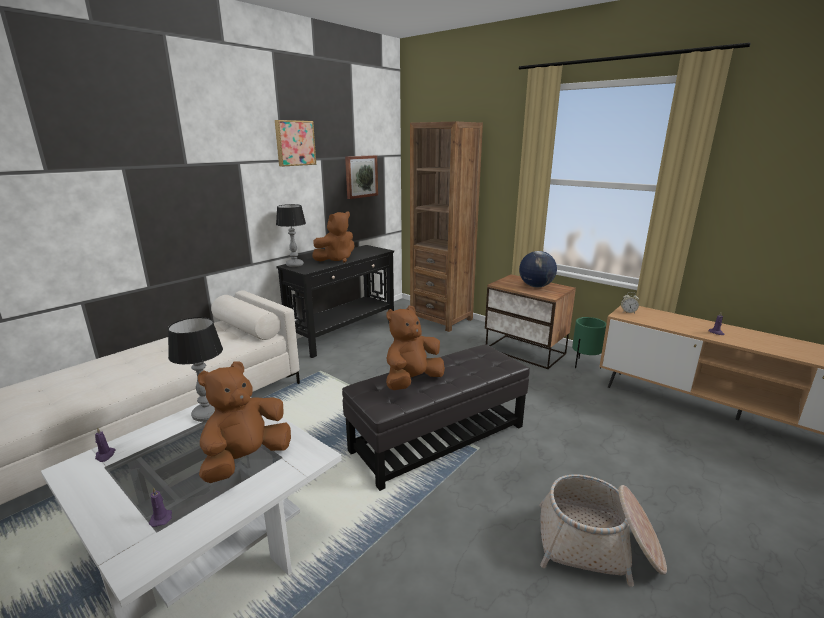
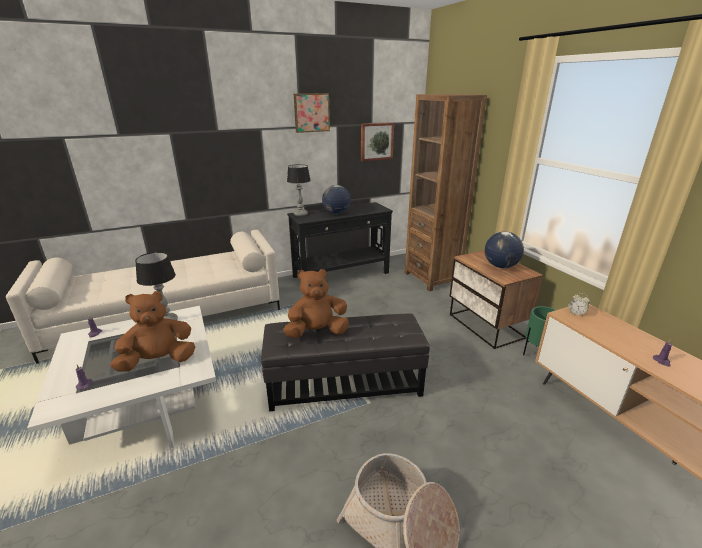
camera: 25 degrees right, 5 degrees up
brown plush toy [312,212,355,262] -> globe [322,185,351,214]

